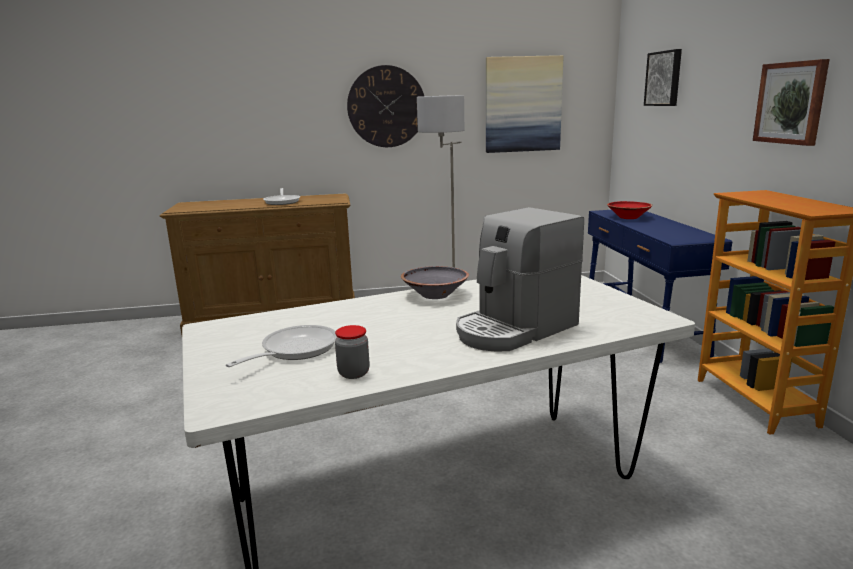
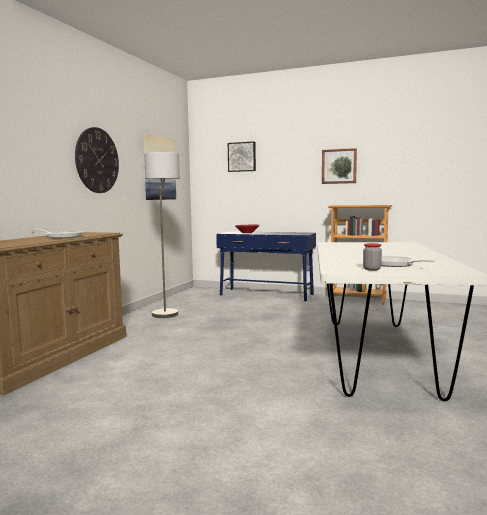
camera: 60 degrees left, 10 degrees down
jar [335,325,370,379] -> jar moved to [363,243,382,270]
grey bowl [401,266,469,299] -> none
coffee machine [456,207,584,351] -> none

